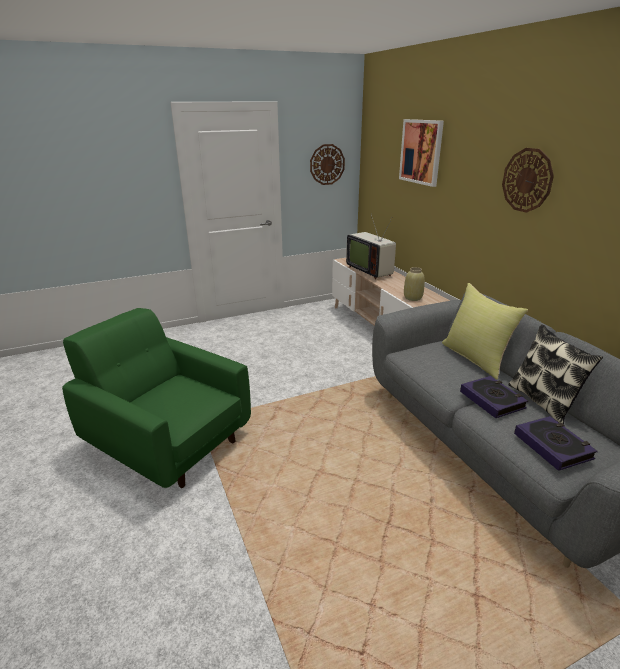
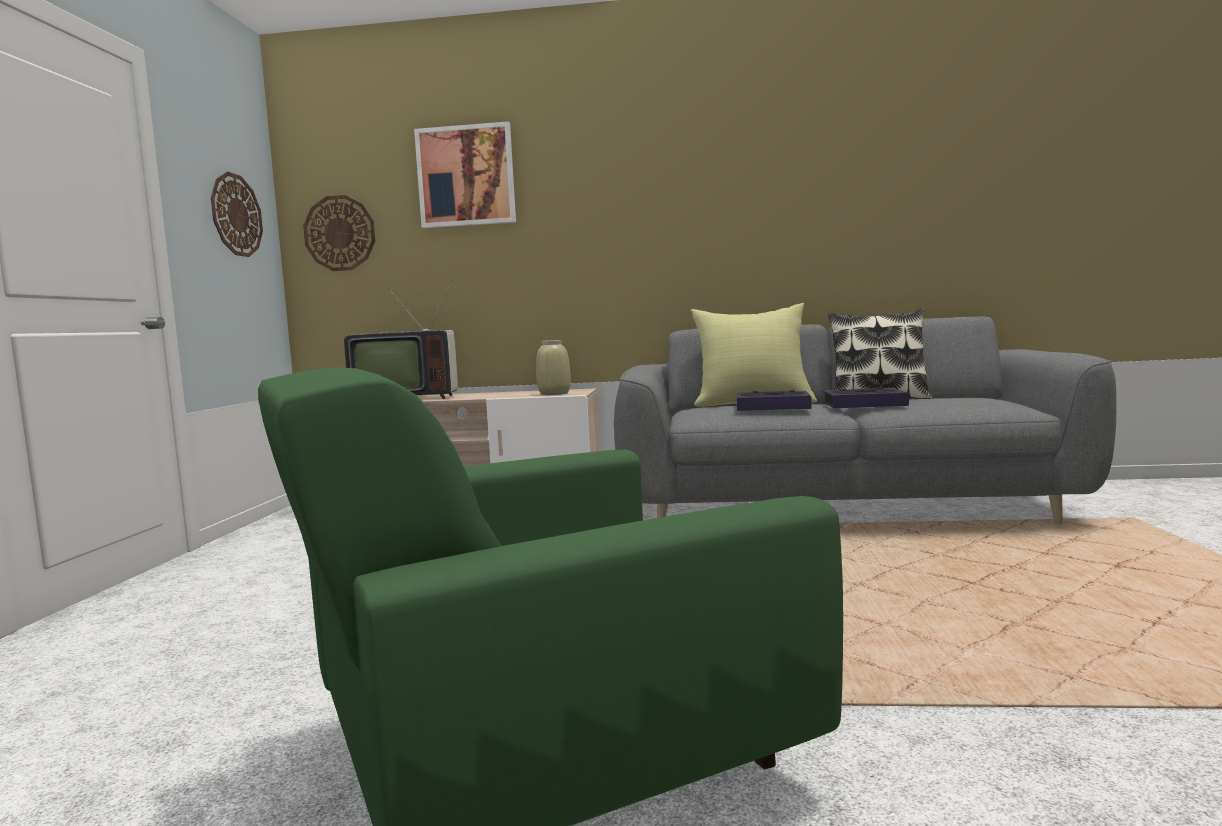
camera: 60 degrees left, 20 degrees down
wall clock [502,148,554,213] -> wall clock moved to [303,195,375,271]
book [514,416,598,471] -> book moved to [737,390,811,411]

